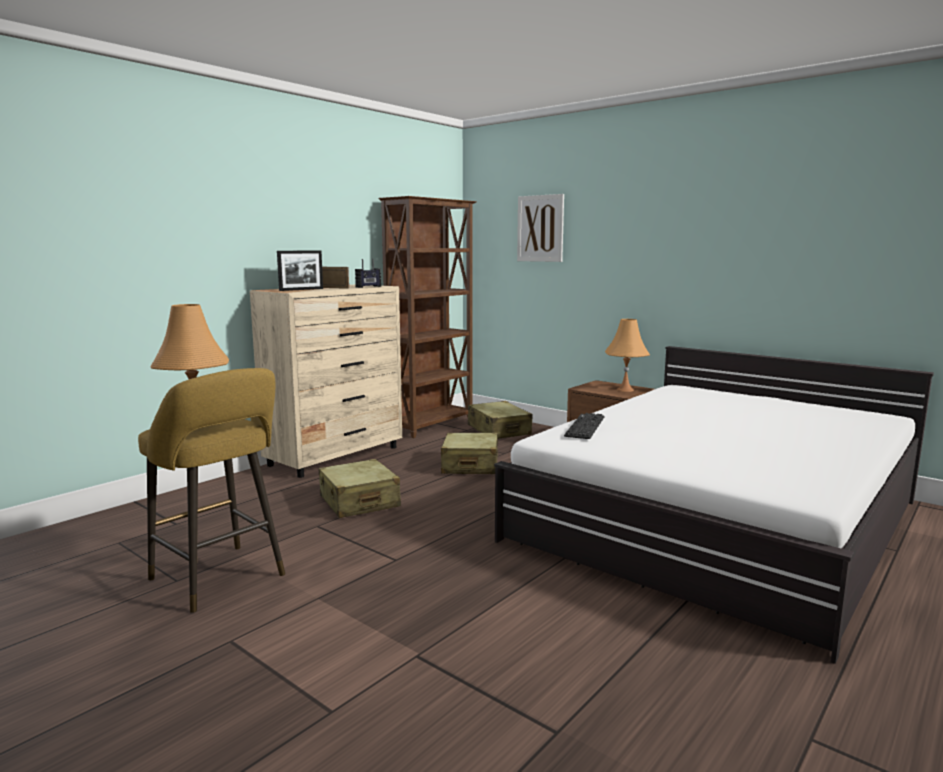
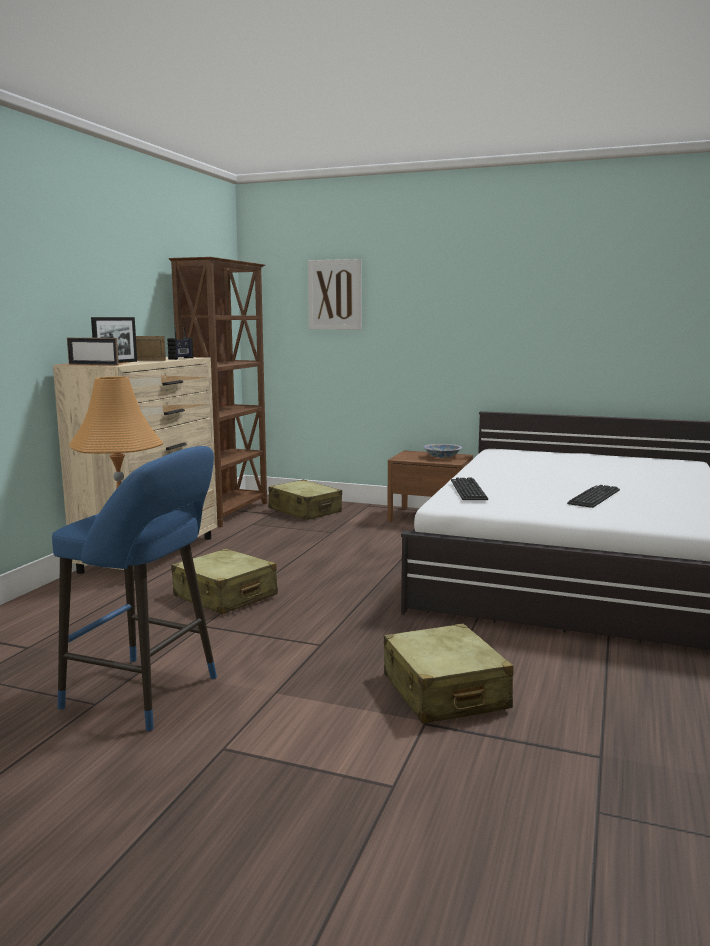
camera: 20 degrees left, 0 degrees up
yellow stool [138,368,285,613] -> blue stool [52,446,217,731]
beige suitcase [441,433,498,474] -> beige suitcase moved to [384,624,514,724]
orange table lamp [605,319,650,392] -> bowl [423,444,462,458]
none -> picture frame [67,338,119,366]
none -> keyboard [567,485,620,508]

